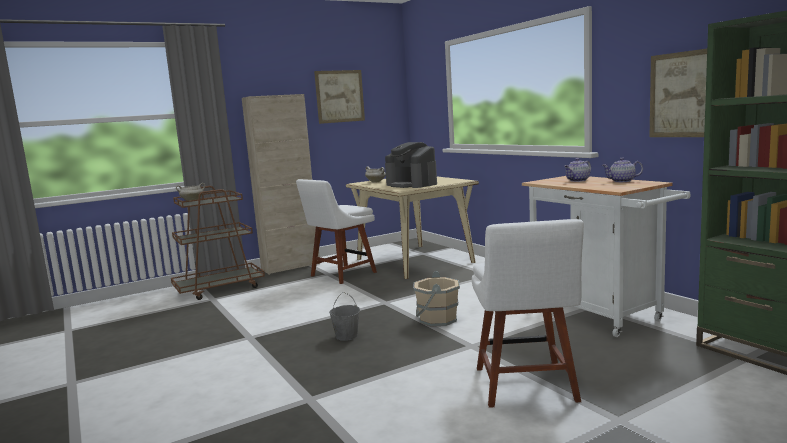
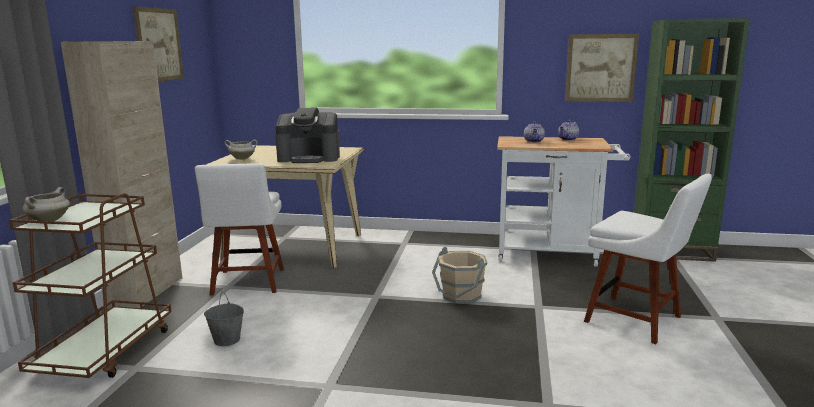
camera: 50 degrees left, 5 degrees up
grey bucket [329,292,360,341] -> grey bucket moved to [204,291,244,346]

